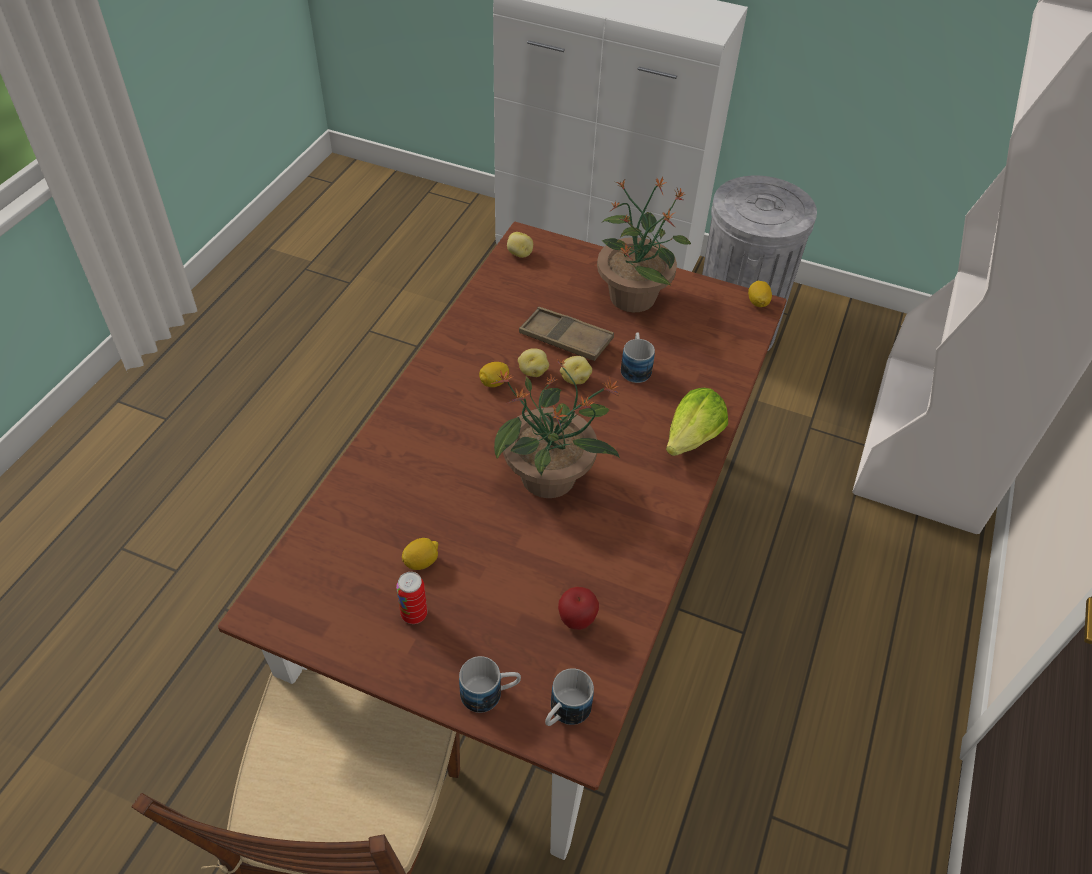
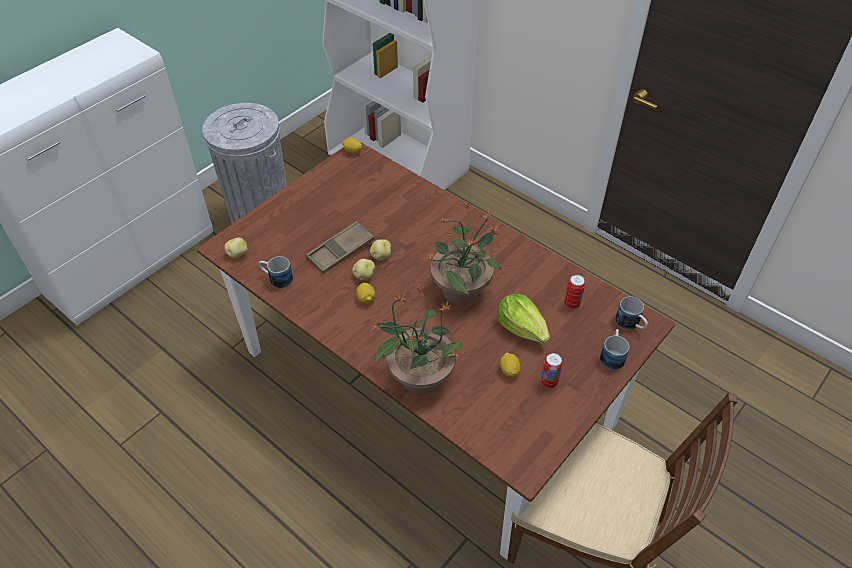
camera: 70 degrees left, 0 degrees up
apple [558,587,599,630] -> can [564,275,585,309]
potted plant [597,177,691,312] -> potted plant moved to [371,286,465,395]
mug [621,332,655,383] -> mug moved to [259,256,293,288]
lettuce [666,388,728,456] -> lettuce moved to [497,294,550,344]

